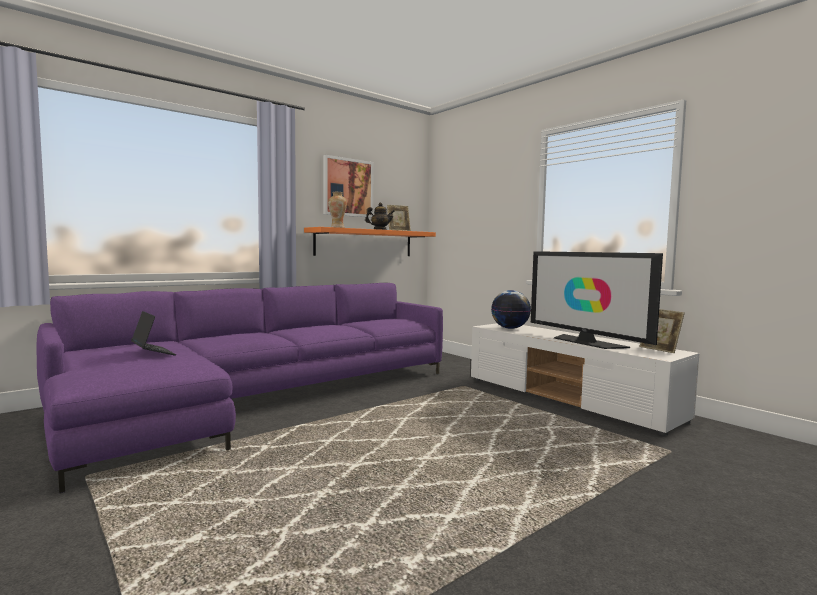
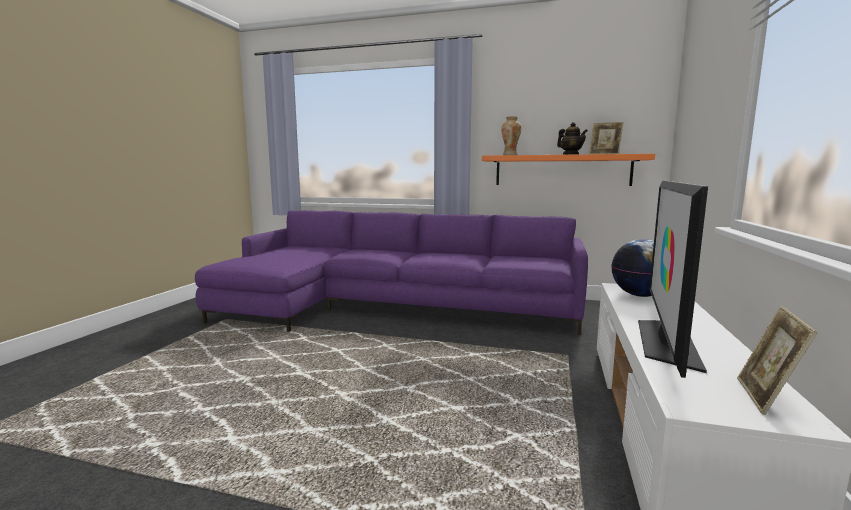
camera: 55 degrees right, 5 degrees up
laptop [131,311,176,356] -> none
picture [323,155,374,218] -> none

